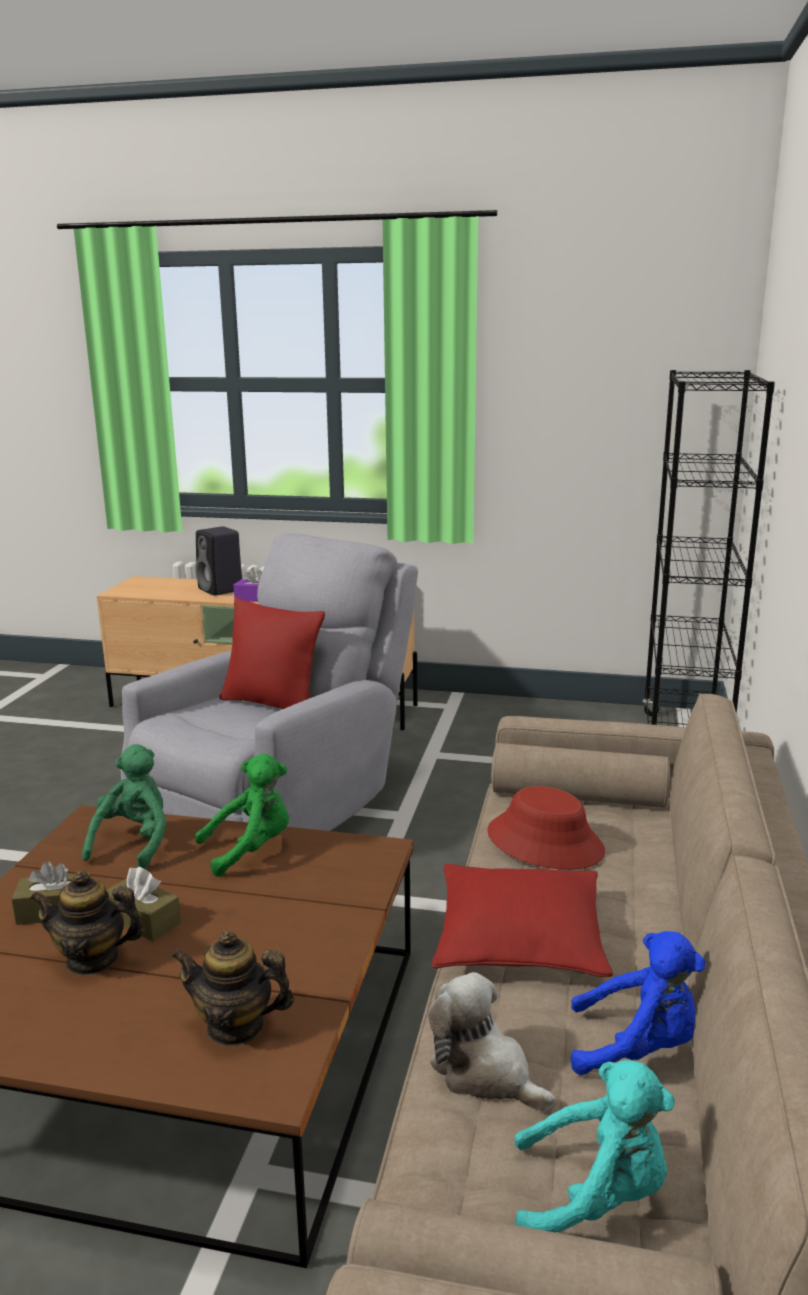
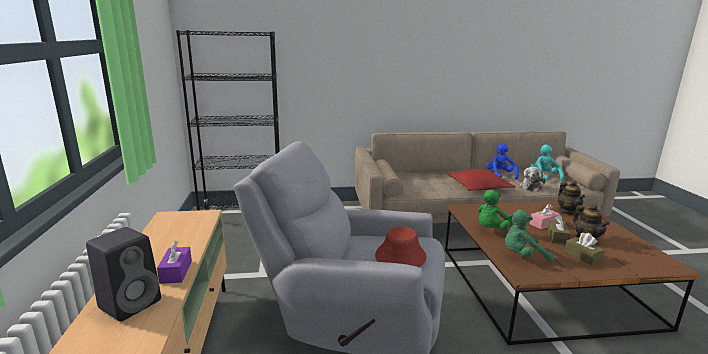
camera: 110 degrees left, 0 degrees up
green plush toy [195,754,289,877] -> green plush toy turned 90 degrees counterclockwise [478,190,514,230]
red pillow [219,597,325,709] -> none
red hat [487,786,605,870] -> red hat moved to [375,226,427,267]
none -> pink tissue box [530,204,560,229]

